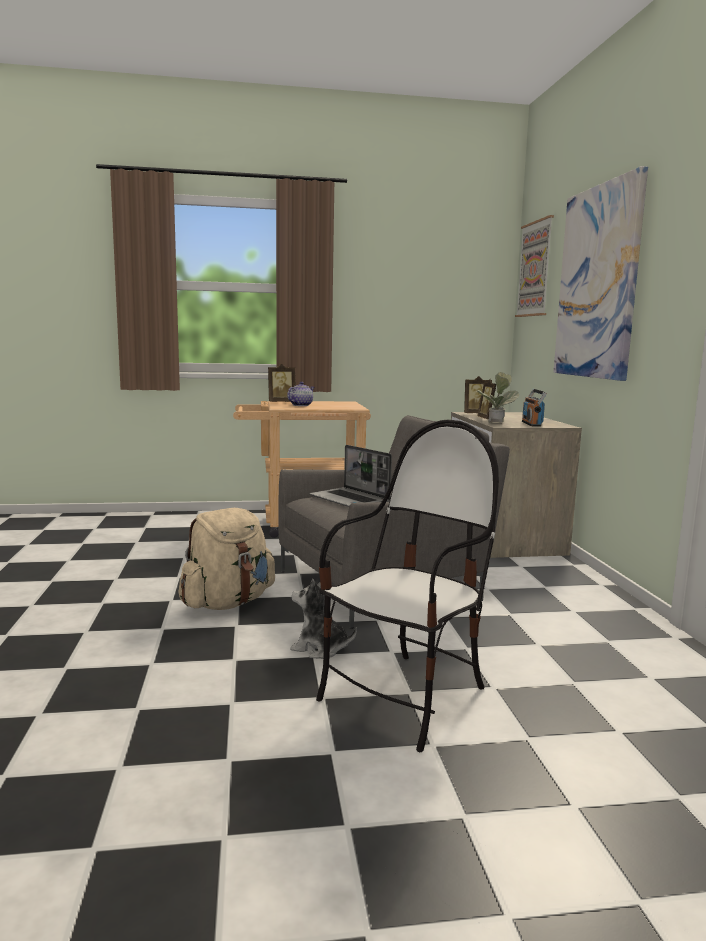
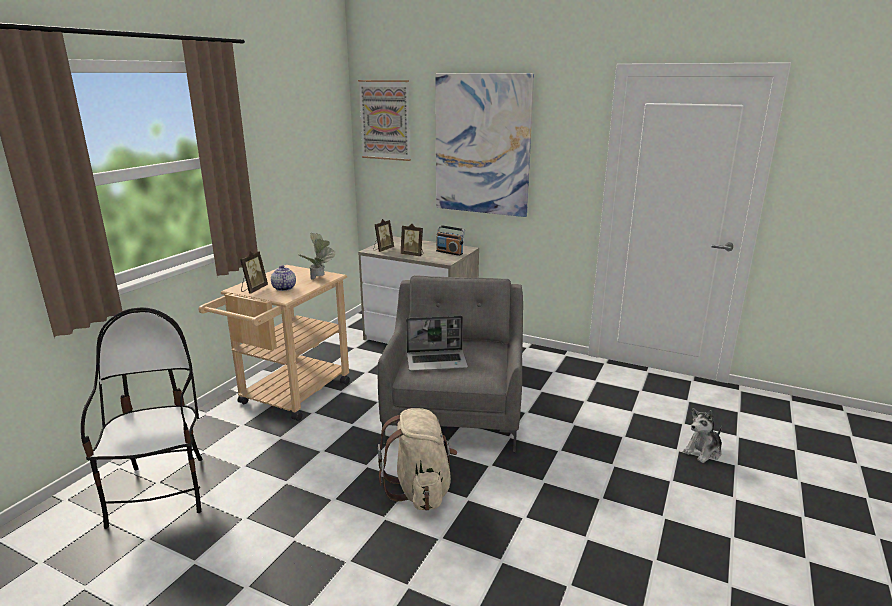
camera: 55 degrees left, 10 degrees up
plush toy [290,579,357,659] -> plush toy moved to [683,408,722,463]
chair [316,420,499,752] -> chair moved to [81,307,203,529]
potted plant [477,372,519,423] -> potted plant moved to [298,233,335,280]

